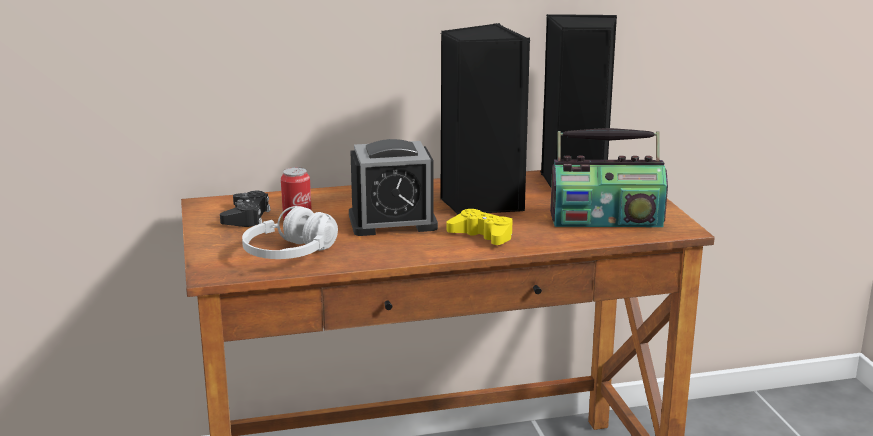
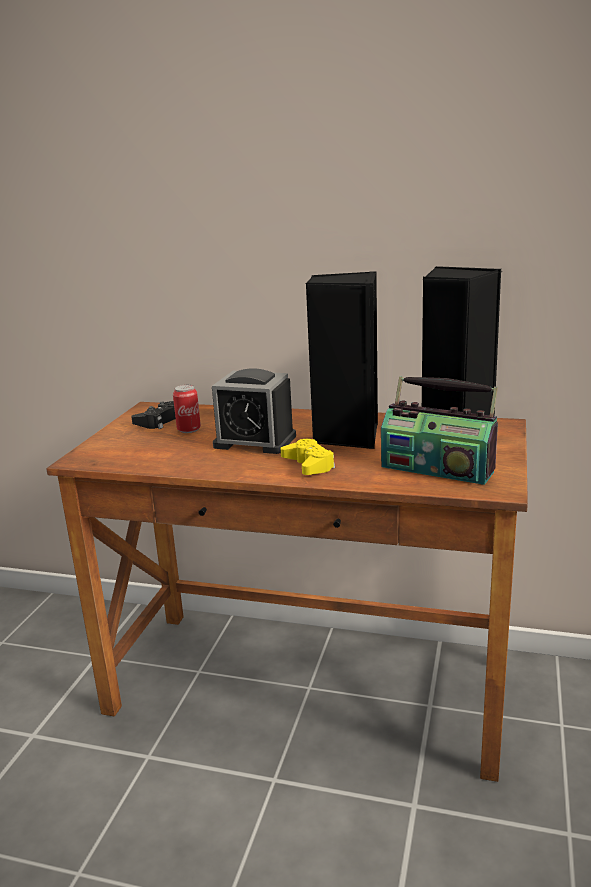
camera: 30 degrees right, 0 degrees up
white headphones [242,206,338,259] -> none

